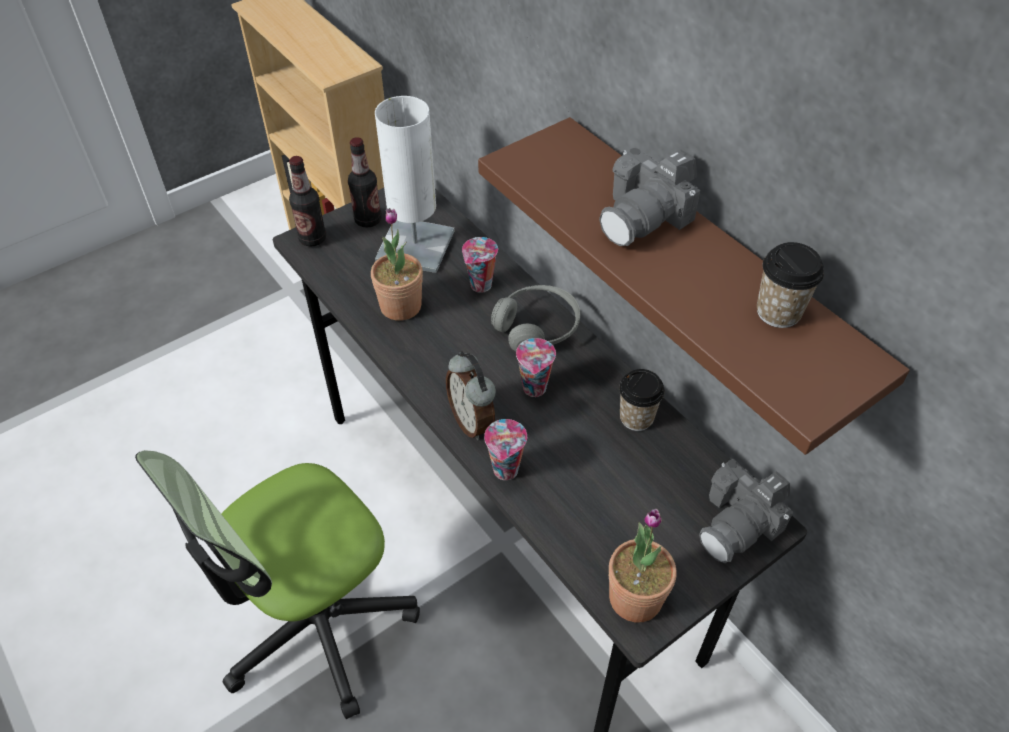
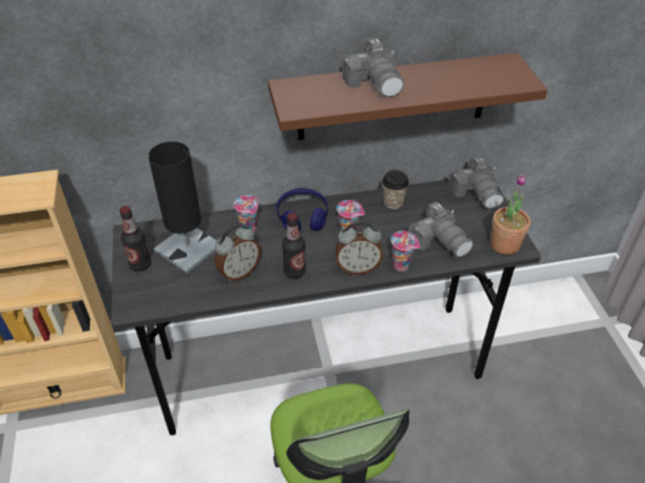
camera: 65 degrees left, 5 degrees down
bottle [289,156,326,247] -> bottle moved to [282,213,306,279]
potted plant [371,208,423,321] -> alarm clock [215,224,261,282]
white table lamp [375,96,454,273] -> black table lamp [148,141,217,273]
grey headphones [491,285,580,352] -> blue headphones [276,188,328,231]
cup [757,242,824,328] -> none
none -> camera [408,202,473,257]

